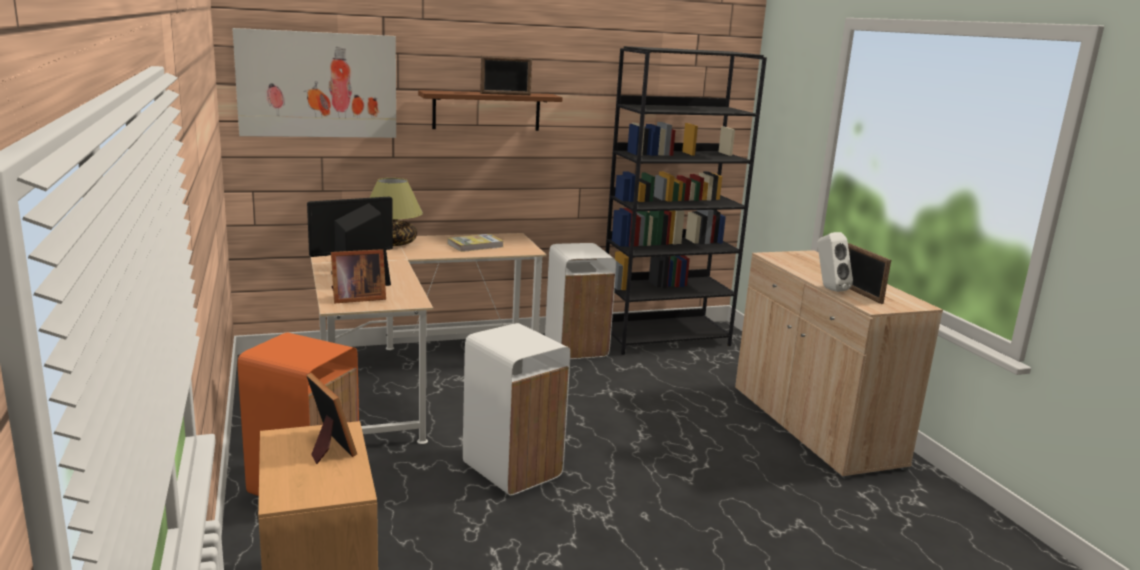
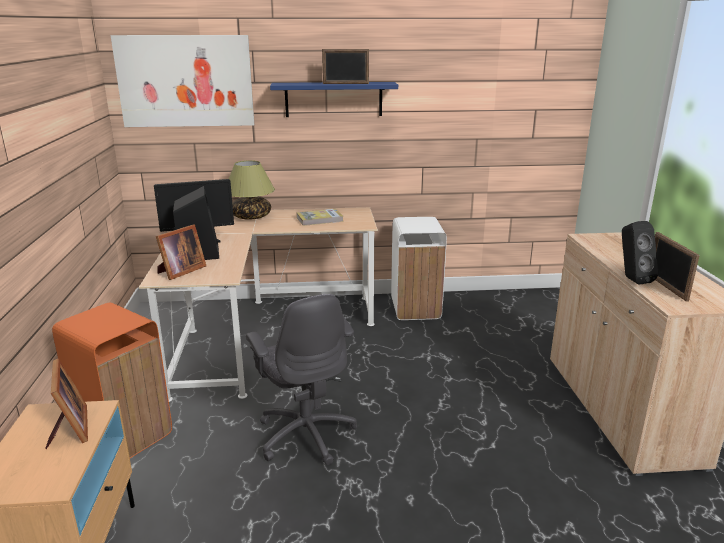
camera: 15 degrees right, 5 degrees up
picture frame [331,249,386,303] -> picture frame turned 45 degrees counterclockwise [156,224,206,280]
brown shelf [418,90,563,131] -> blue shelf [270,82,398,117]
white trash can [463,323,571,495] -> grey office chair [246,294,357,465]
black bookcase [606,46,767,355] -> none
white speaker [818,232,853,292] -> black speaker [622,221,658,285]

